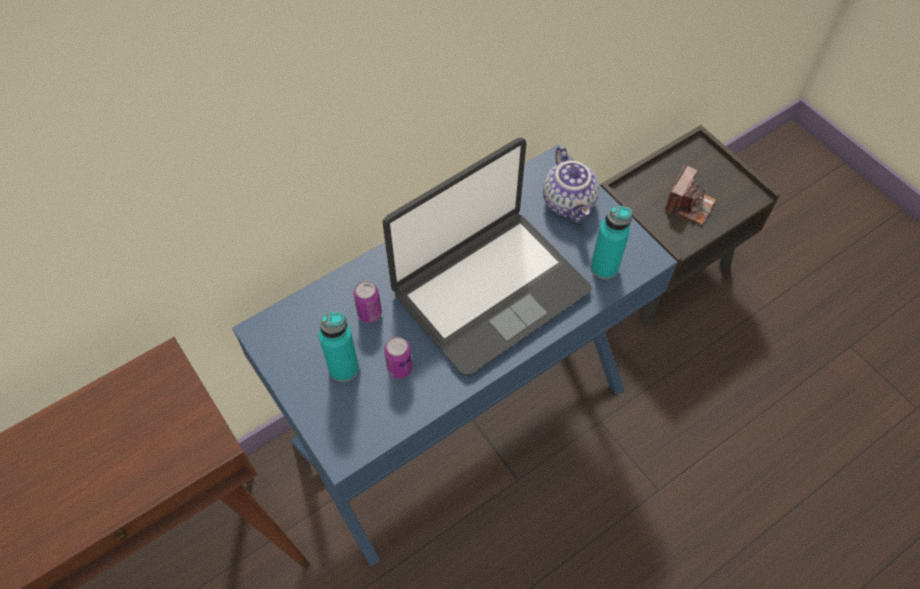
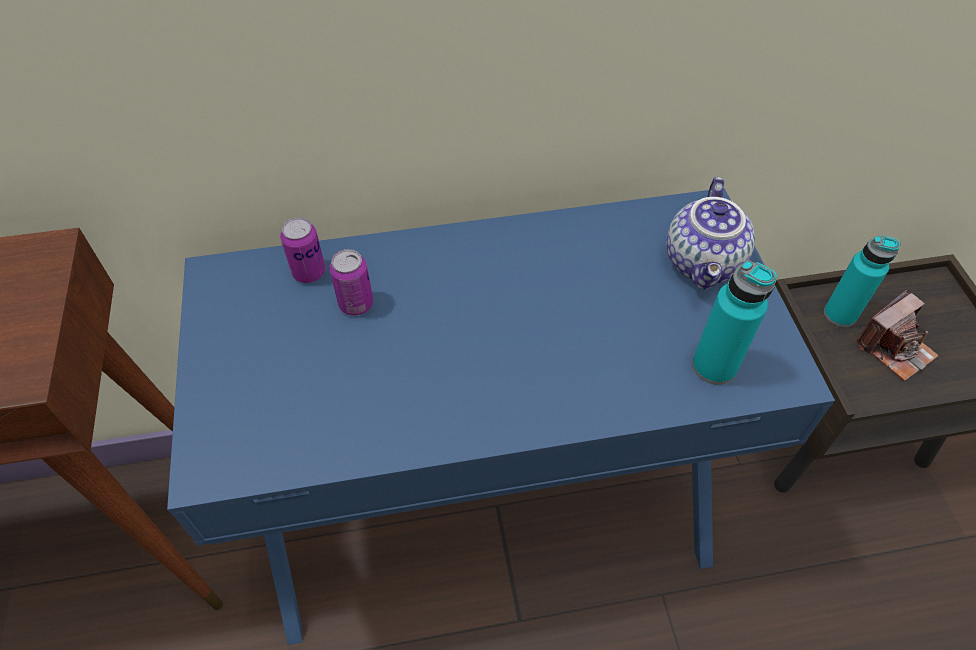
camera: 25 degrees right, 5 degrees down
turquoise bottle [319,312,359,382] -> turquoise bottle moved to [824,235,900,327]
laptop [383,138,592,376] -> none
can [384,337,412,379] -> can moved to [280,217,326,283]

